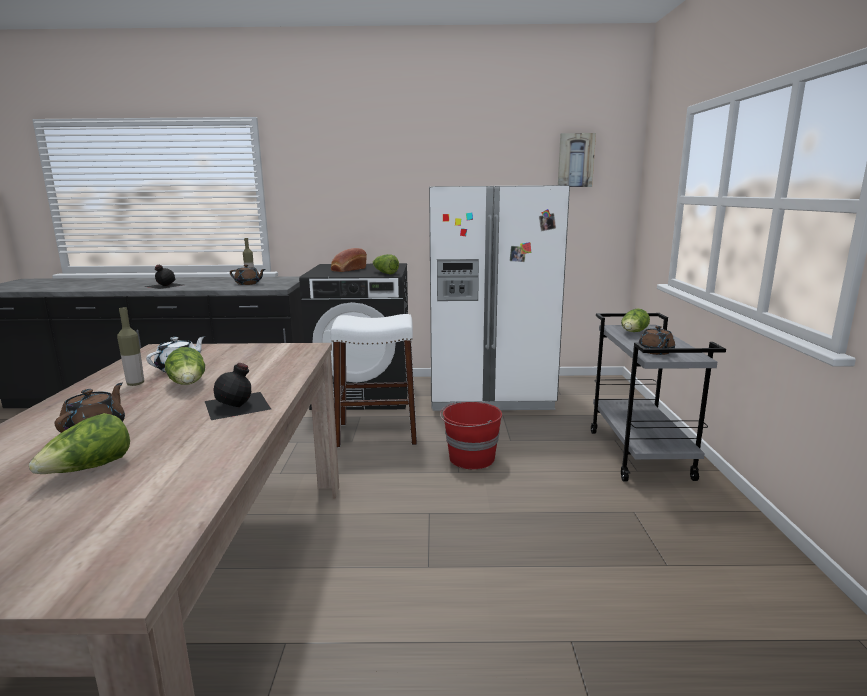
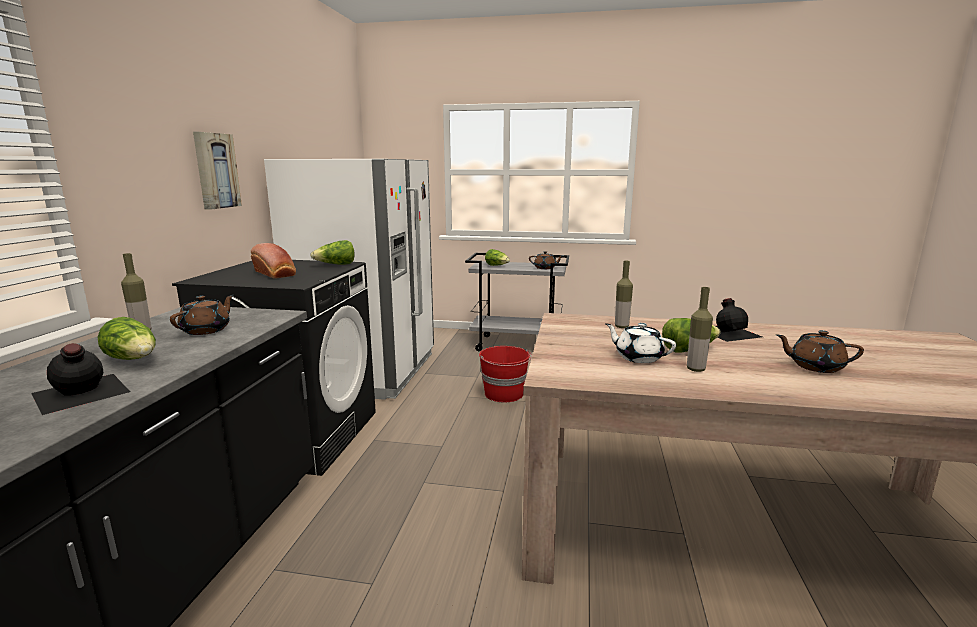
camera: 80 degrees left, 0 degrees up
lettuce [29,413,130,474] -> lettuce moved to [98,317,156,360]
white stool [331,314,417,448] -> none
picture [558,133,596,187] -> picture moved to [193,132,242,210]
none -> bottle [615,261,633,328]

